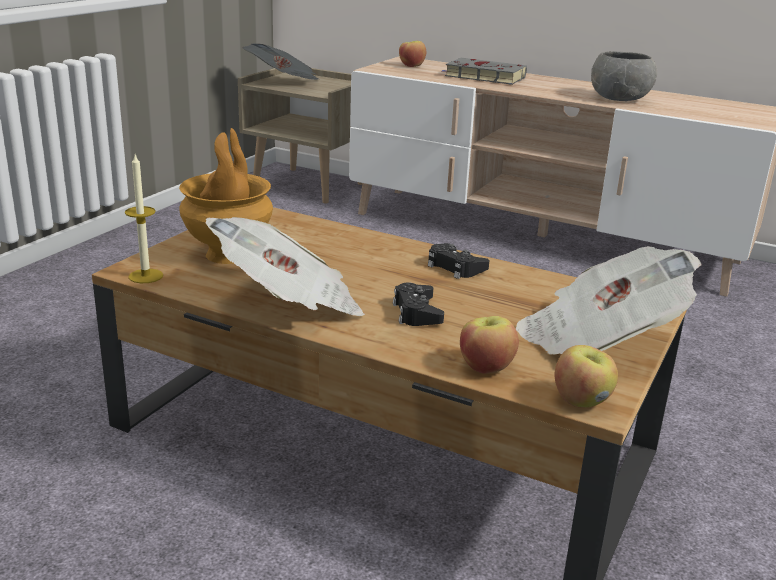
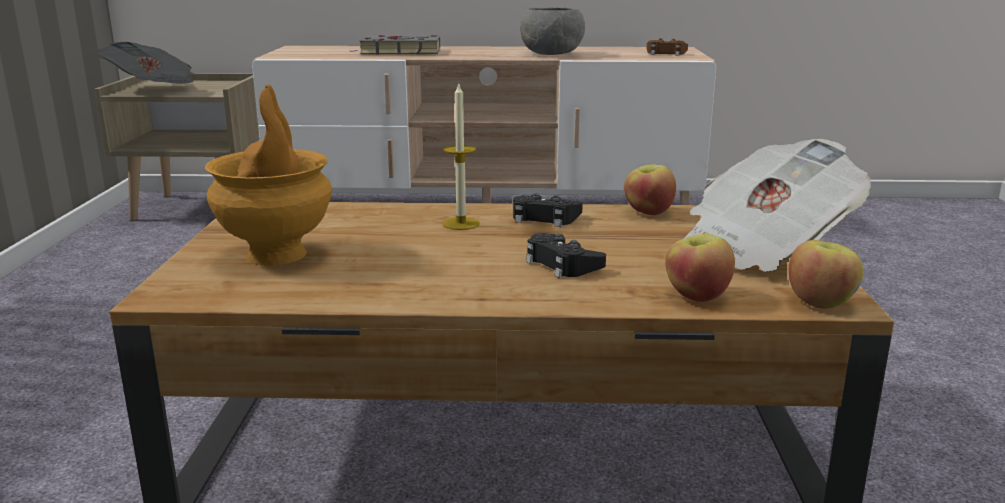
camera: 25 degrees left, 5 degrees down
candle [125,155,163,283] -> candle moved to [442,84,480,230]
newspaper [205,217,365,316] -> none
apple [399,41,426,67] -> apple moved to [624,164,676,215]
none -> brown game controller [647,38,688,56]

